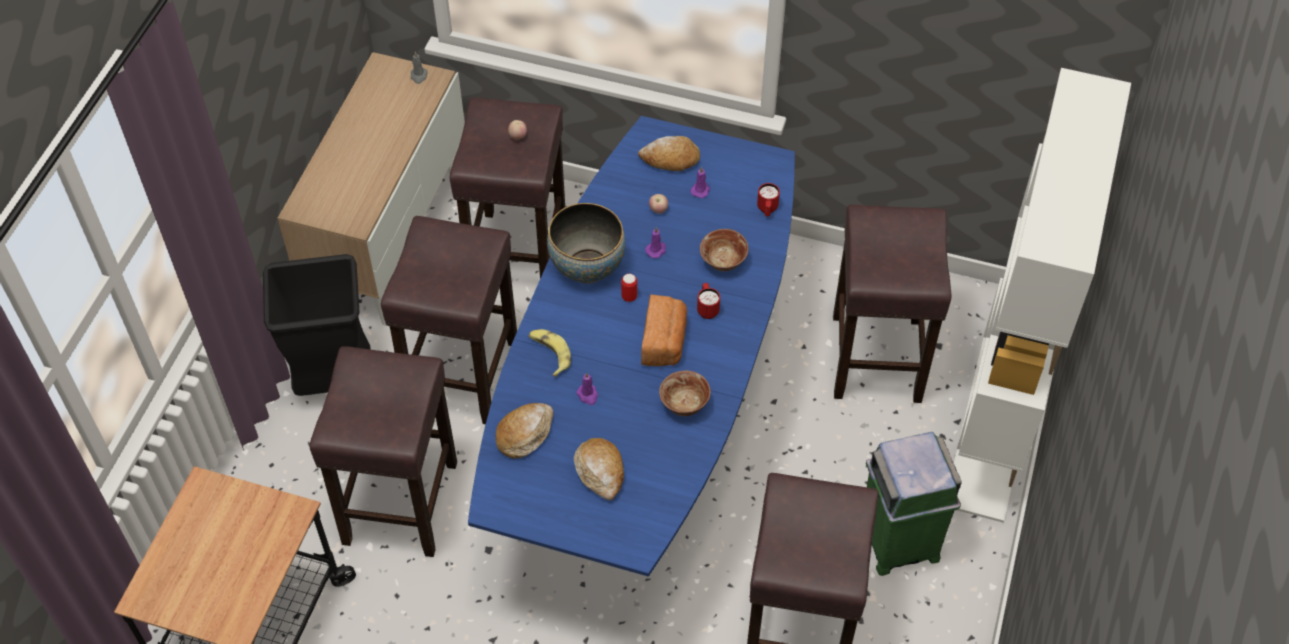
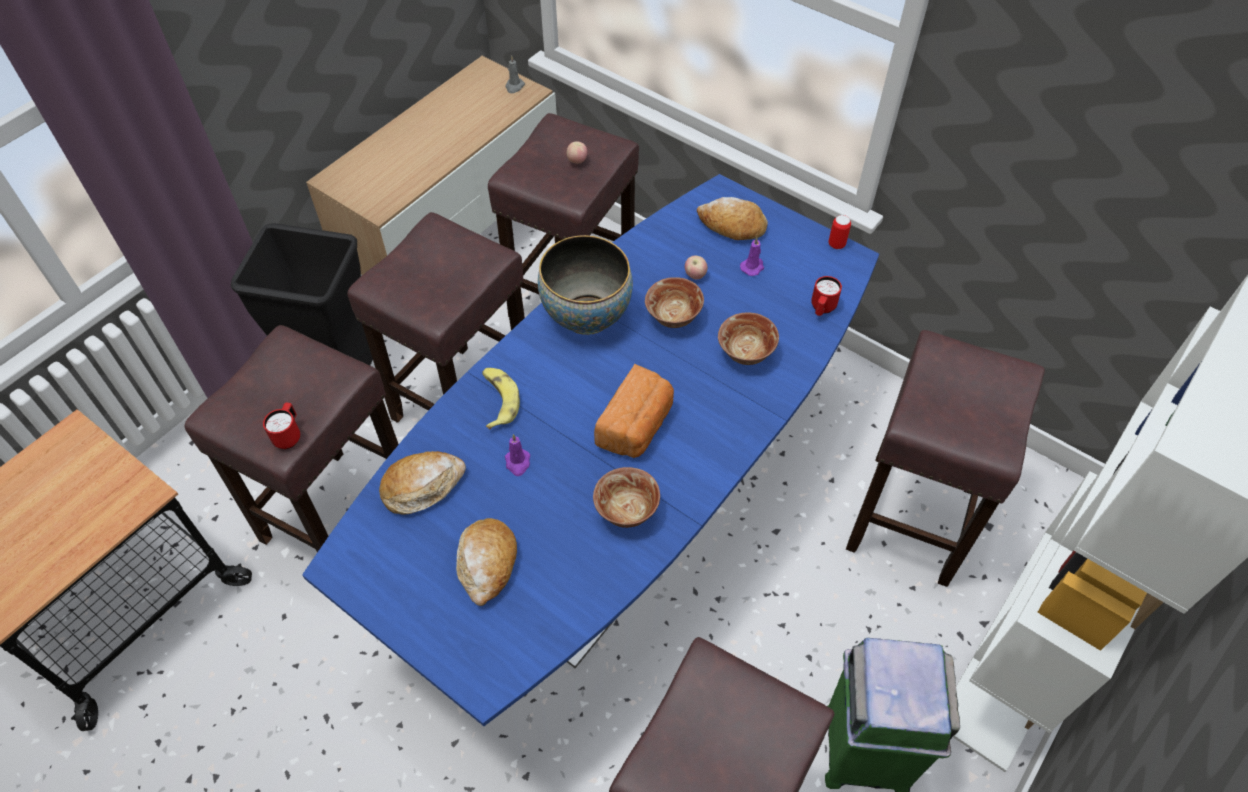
camera: 20 degrees right, 0 degrees up
can [621,274,637,302] -> can moved to [828,215,851,249]
purple candle [645,227,666,258] -> bowl [645,277,704,328]
red mug [697,283,720,319] -> red mug moved to [263,402,300,449]

